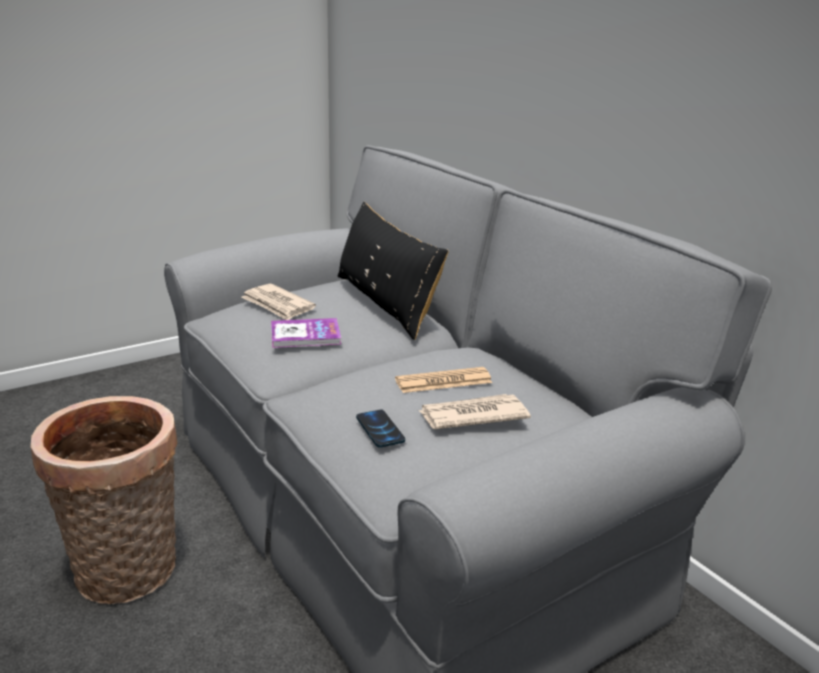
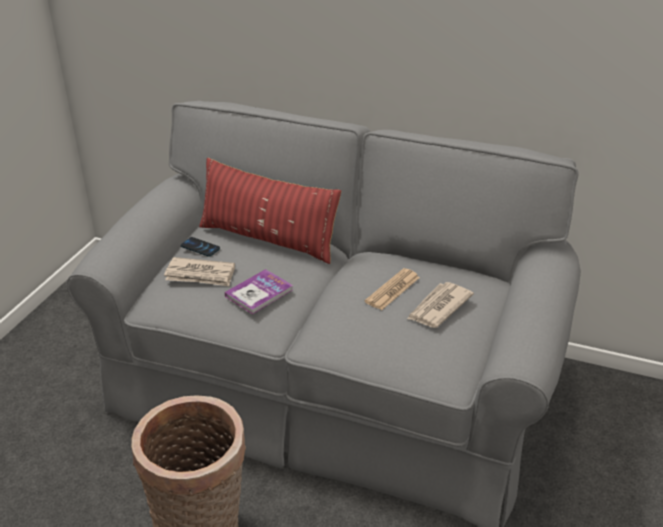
camera: 35 degrees left, 10 degrees up
black pillow [338,202,448,340] -> red pillow [199,158,341,264]
phone [356,410,405,448] -> phone moved to [181,237,220,257]

